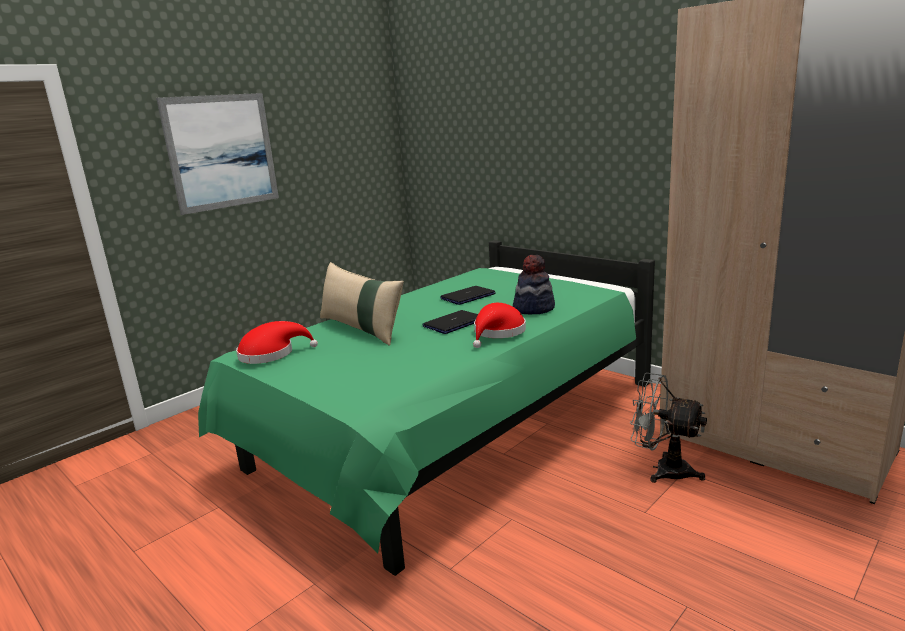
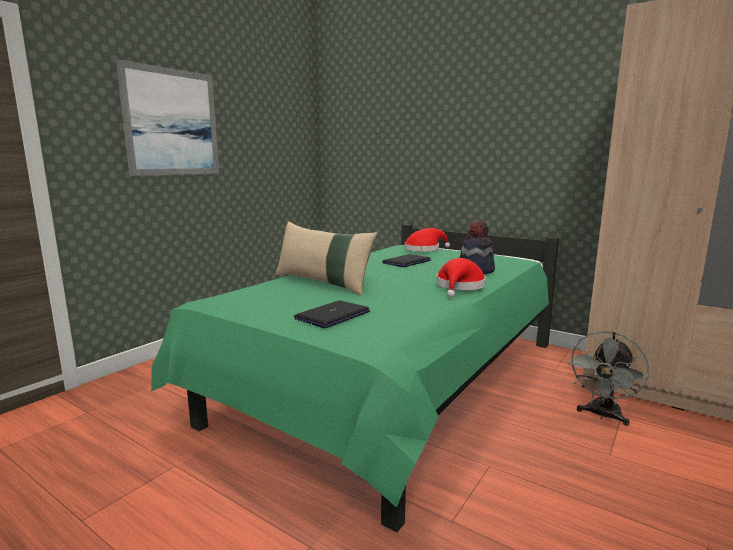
camera: 10 degrees left, 5 degrees down
red hat [236,321,318,364] -> red hat moved to [405,228,450,252]
laptop [422,310,478,334] -> laptop moved to [294,300,370,328]
grey fan [630,373,707,483] -> grey fan turned 75 degrees counterclockwise [568,331,649,426]

